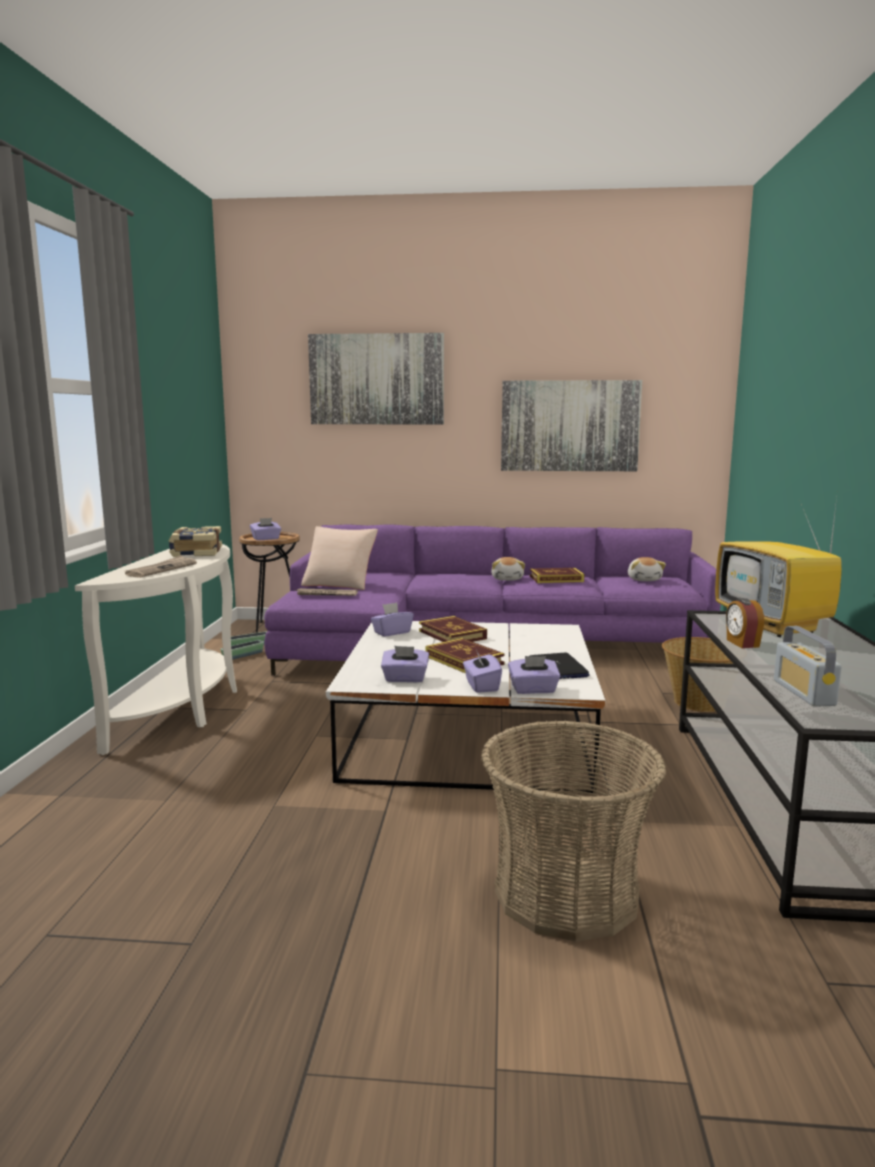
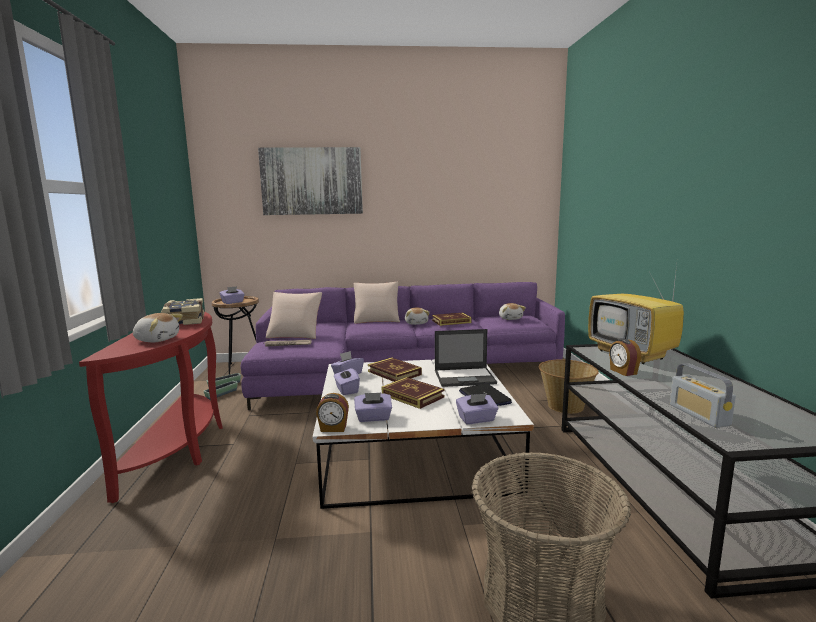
camera: 10 degrees left, 0 degrees up
white console table [75,544,237,755] -> red console table [79,312,223,503]
newspaper [125,555,197,578] -> plush toy [133,313,183,342]
purple tissue box [463,650,502,693] -> purple tissue box moved to [334,367,360,395]
picture [501,380,642,471] -> none
none -> alarm clock [316,393,349,432]
none -> beige pillow [354,282,400,324]
none -> laptop [435,329,497,387]

